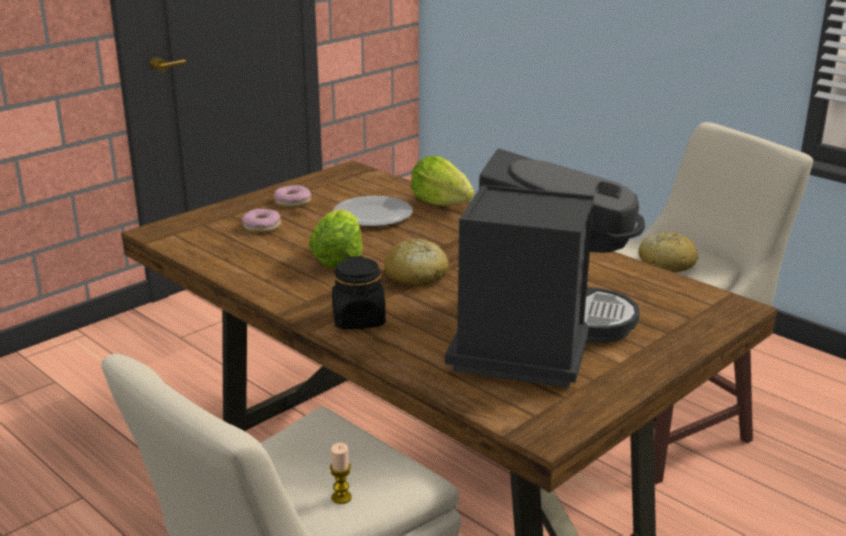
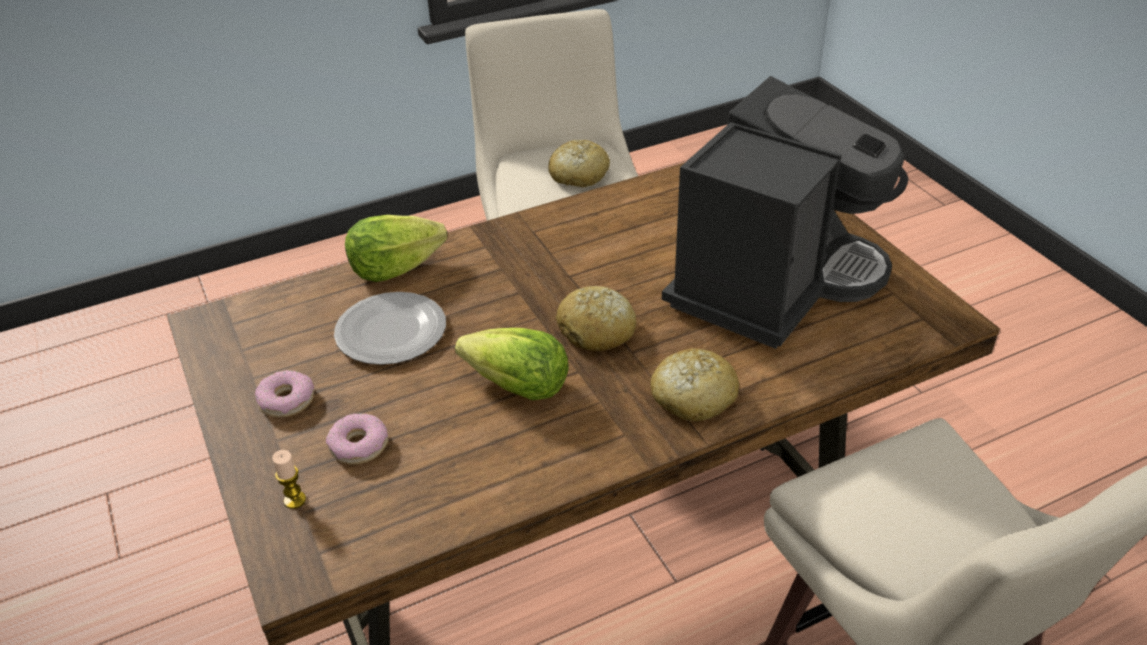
camera: 70 degrees left, 15 degrees up
candle [330,443,352,504] -> candle moved to [272,450,306,509]
black jar [332,256,386,329] -> bread [650,349,739,421]
coffee machine [445,148,645,388] -> coffee machine turned 90 degrees clockwise [662,76,908,349]

